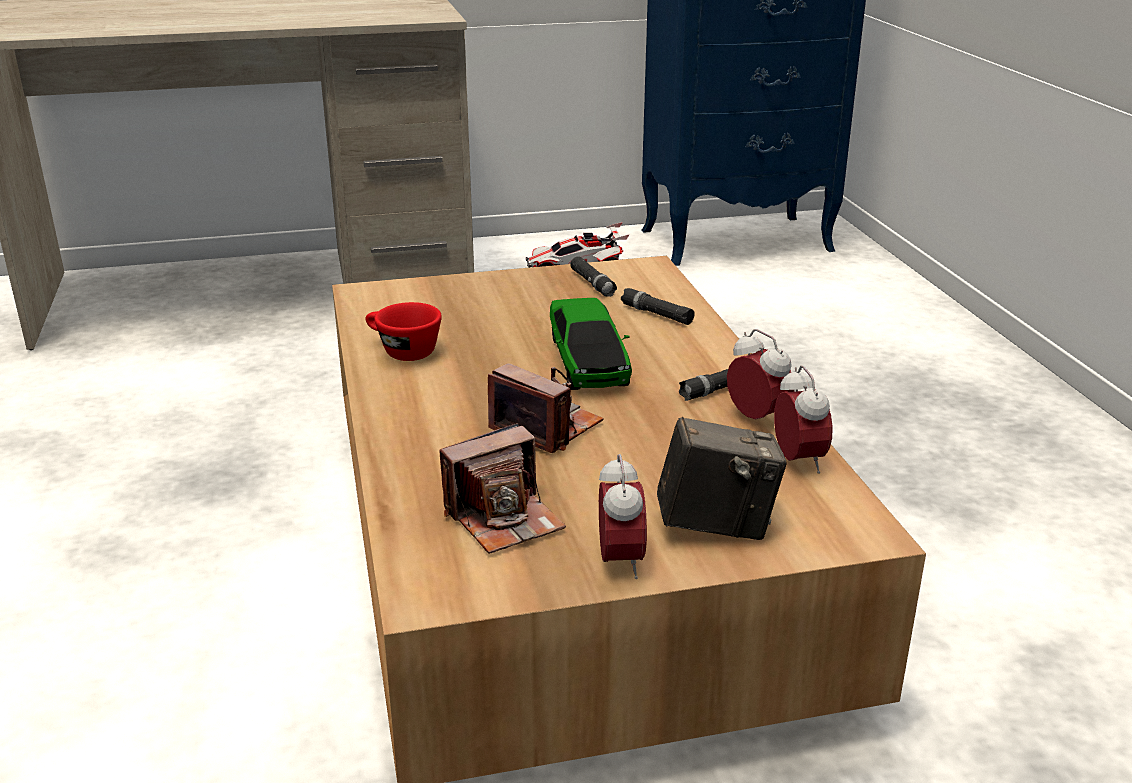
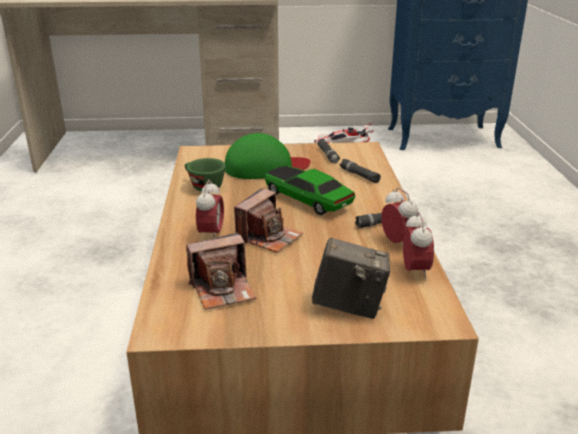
camera: 10 degrees right, 0 degrees up
red cup [366,302,442,361] -> green cup [185,158,226,191]
camera [488,363,604,453] -> camera turned 75 degrees clockwise [234,188,303,253]
toy car [550,298,632,390] -> toy car turned 135 degrees clockwise [265,166,355,215]
alarm clock [599,454,647,579] -> alarm clock moved to [196,180,224,238]
none -> green cap [225,133,310,179]

